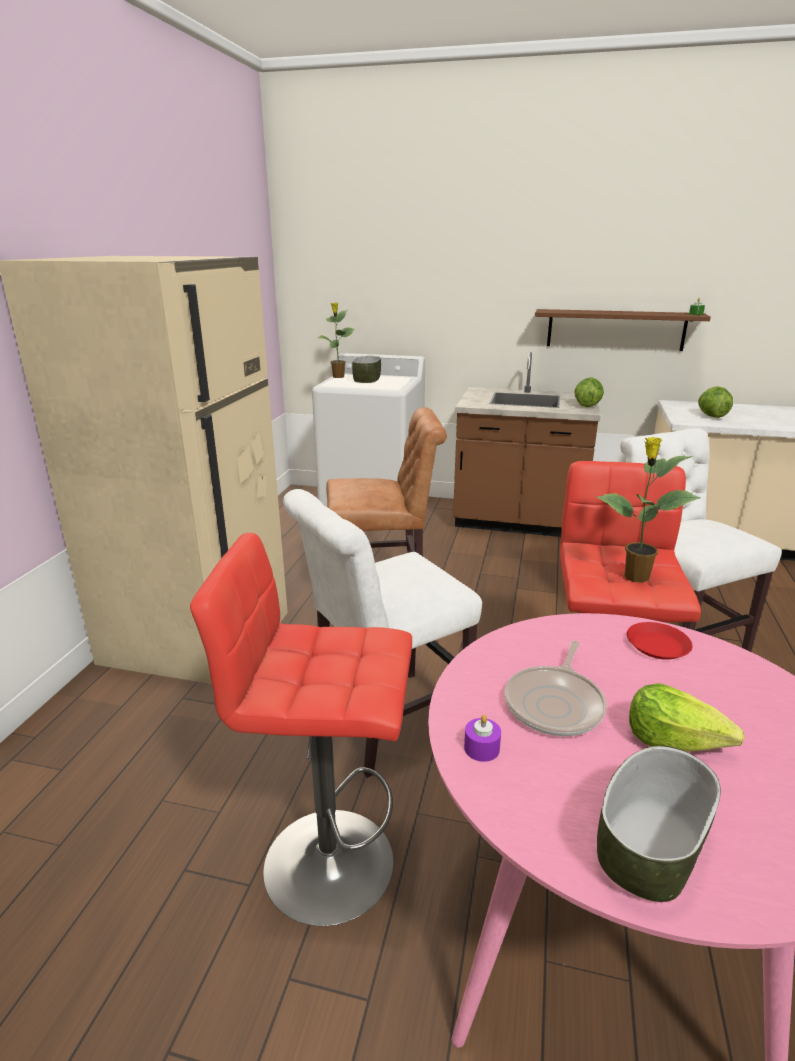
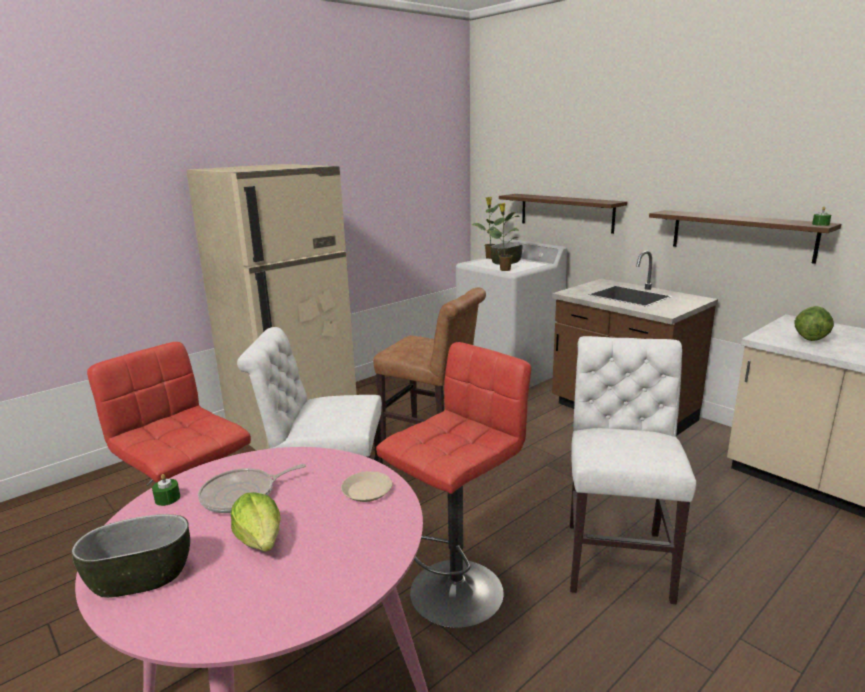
camera: 35 degrees right, 5 degrees down
purple candle [464,714,501,762] -> green candle [152,474,180,506]
lettuce [574,377,604,407] -> none
potted plant [596,437,701,583] -> potted plant moved to [489,203,520,271]
red plate [627,622,693,660] -> beige plate [341,471,392,502]
none -> brown shelf [499,194,627,234]

